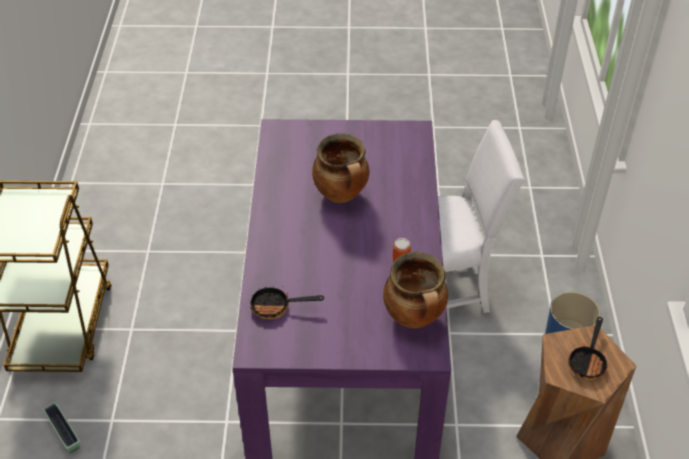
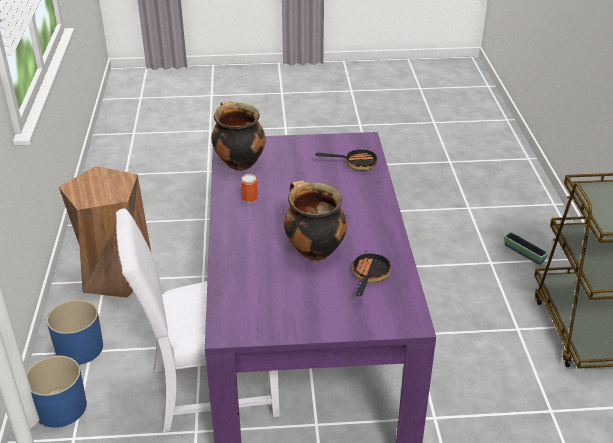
camera: 175 degrees right, 10 degrees down
frying pan [568,317,608,381] -> frying pan moved to [352,250,392,296]
none -> blue planter [27,356,87,428]

